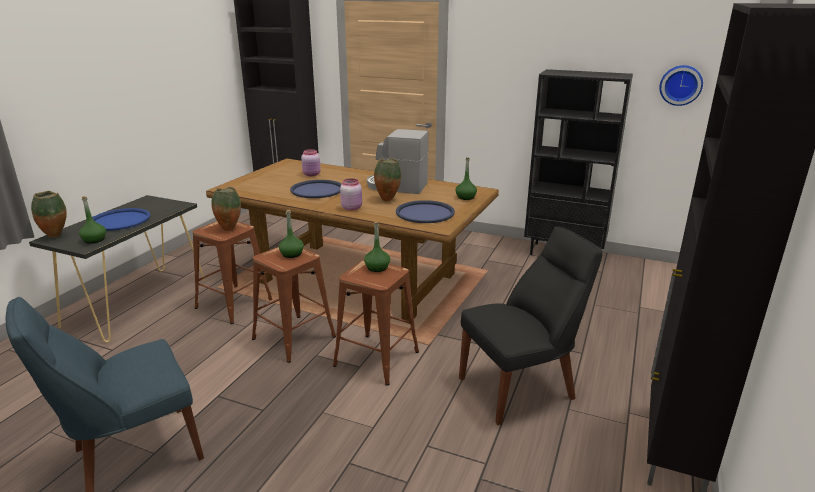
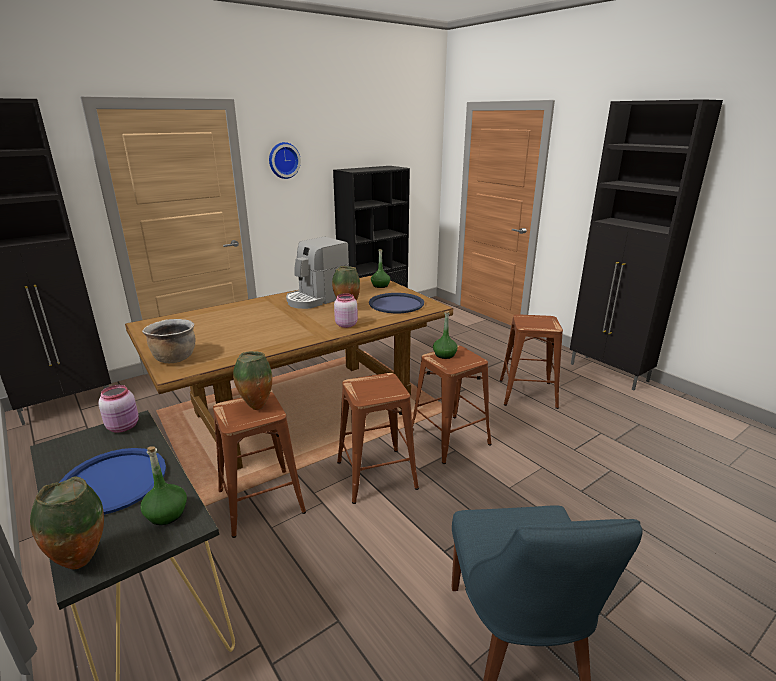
camera: 60 degrees left, 0 degrees up
green bottle [279,210,304,258] -> none
blue tray [290,180,342,198] -> none
pink jar [301,149,321,176] -> pink jar moved to [98,385,139,433]
black chair [459,227,603,425] -> brown stool [500,314,563,409]
wall clock [659,65,703,106] -> wall clock moved to [269,142,301,179]
none -> brown cooking pot [142,319,196,363]

